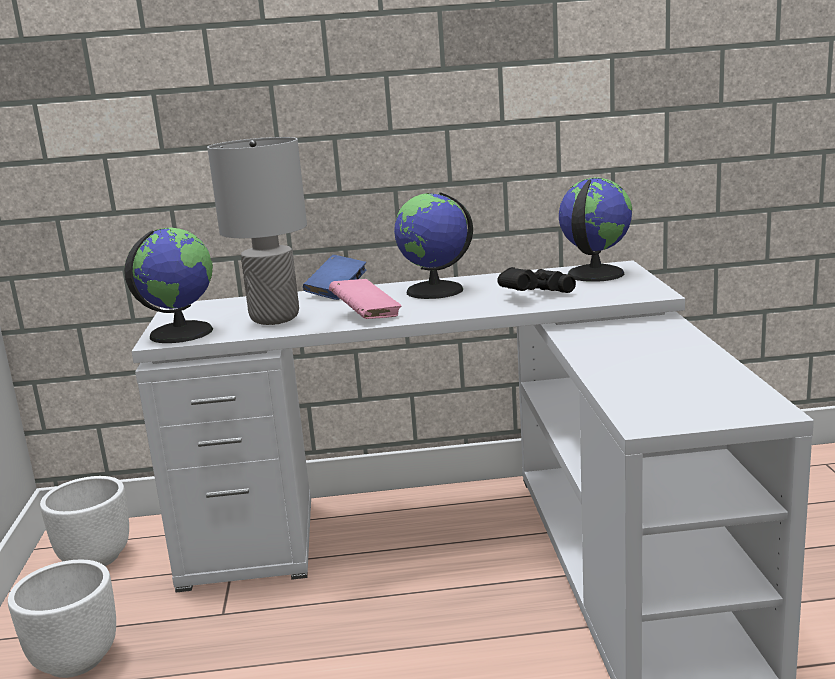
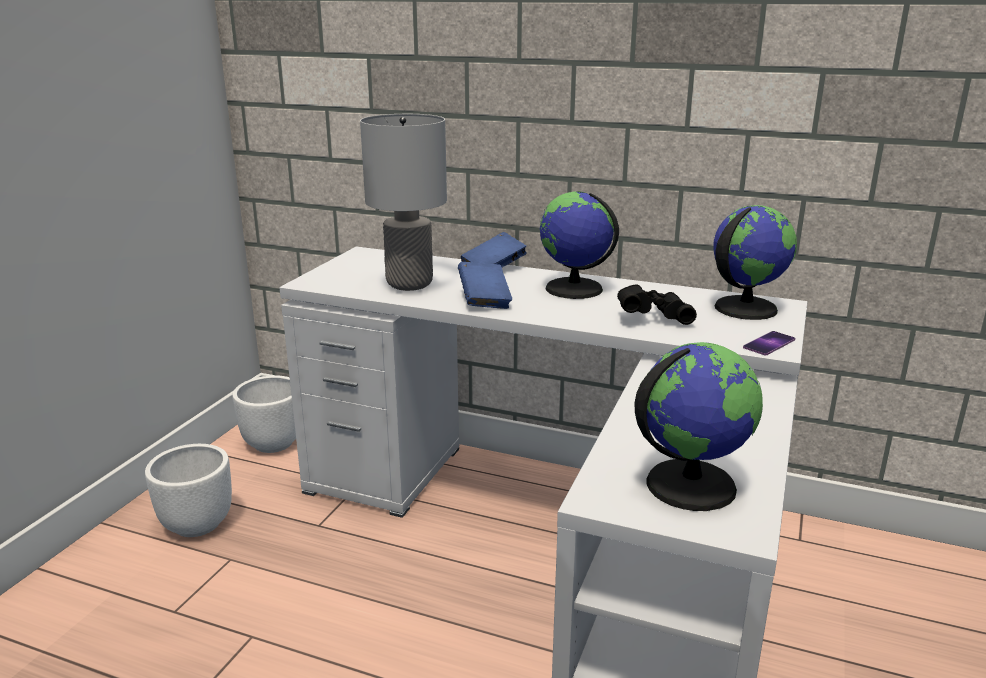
camera: 25 degrees right, 5 degrees up
globe [124,228,213,343] -> globe moved to [634,342,763,511]
pink book [329,279,402,319] -> blue book [458,262,512,309]
none -> phone [743,331,795,356]

